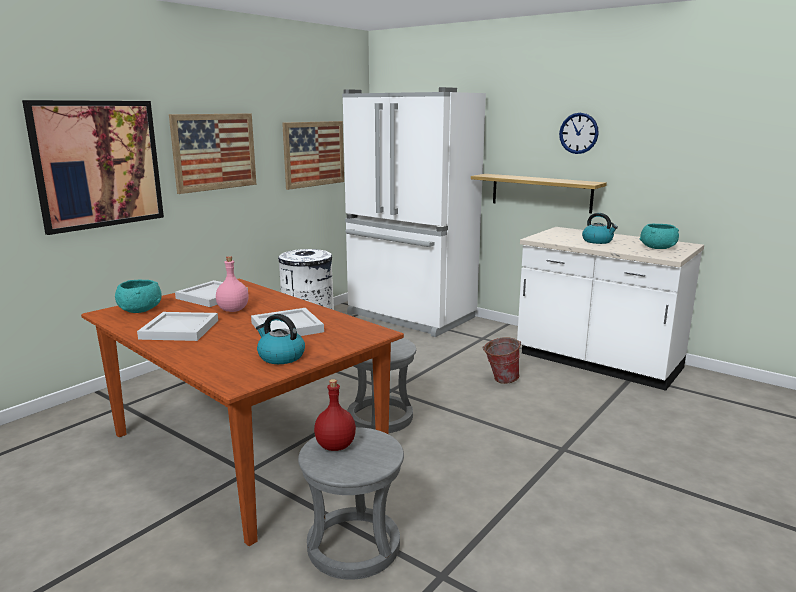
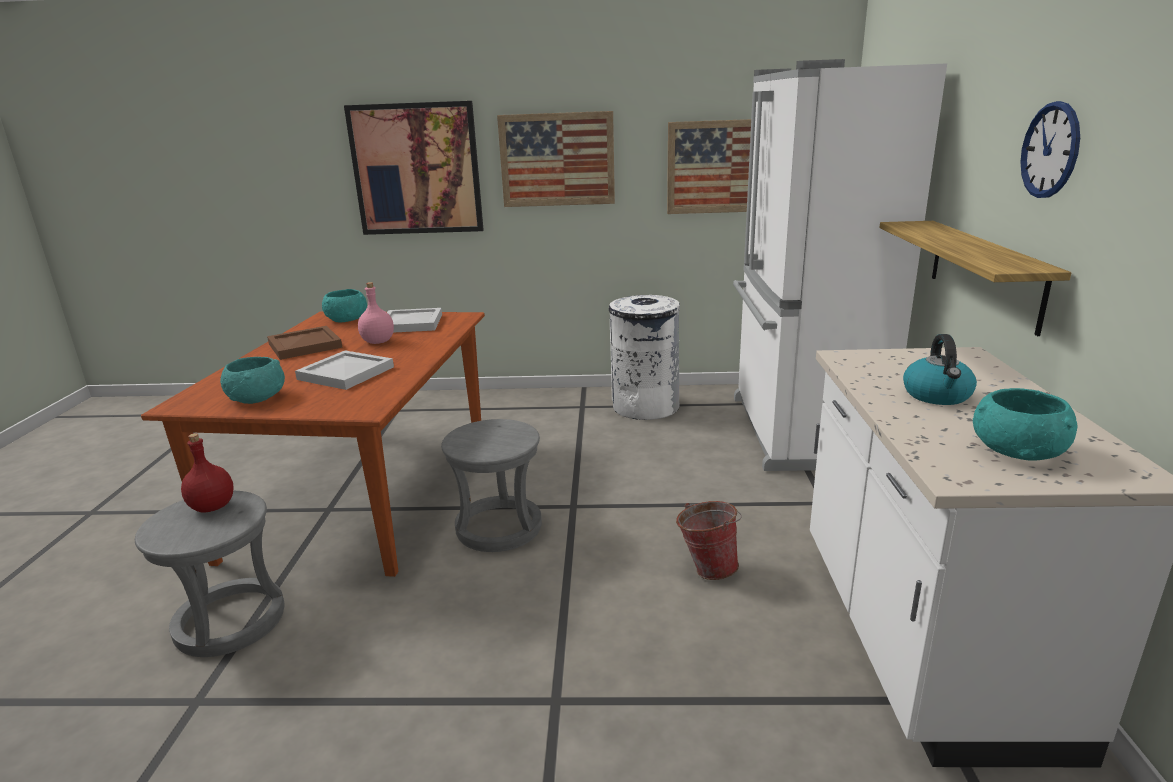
camera: 55 degrees right, 5 degrees up
white tray [137,312,218,341] -> brown tray [267,326,343,360]
kettle [256,314,305,364] -> turquoise bowl [220,357,285,404]

